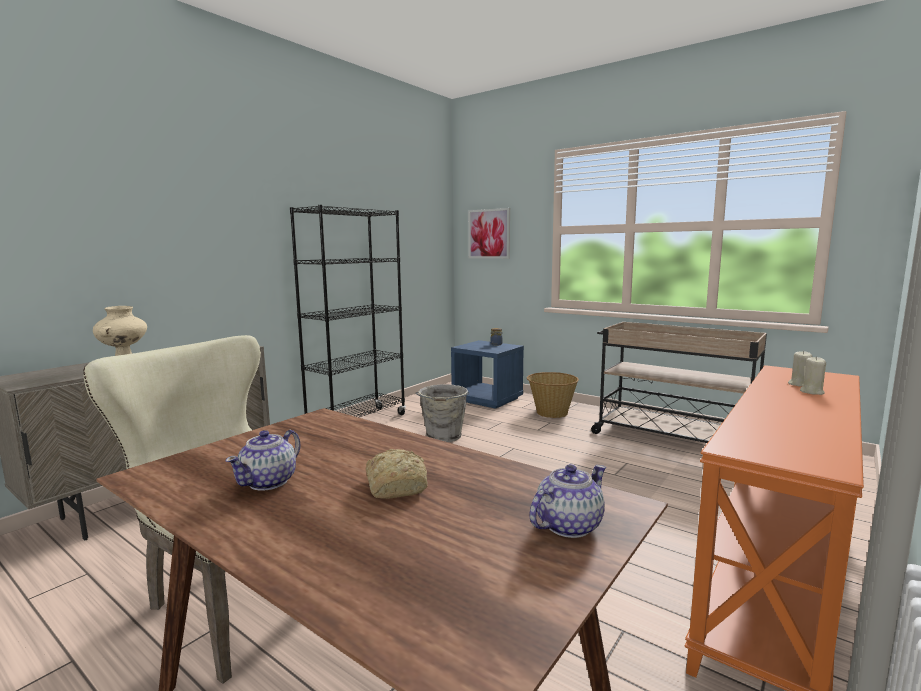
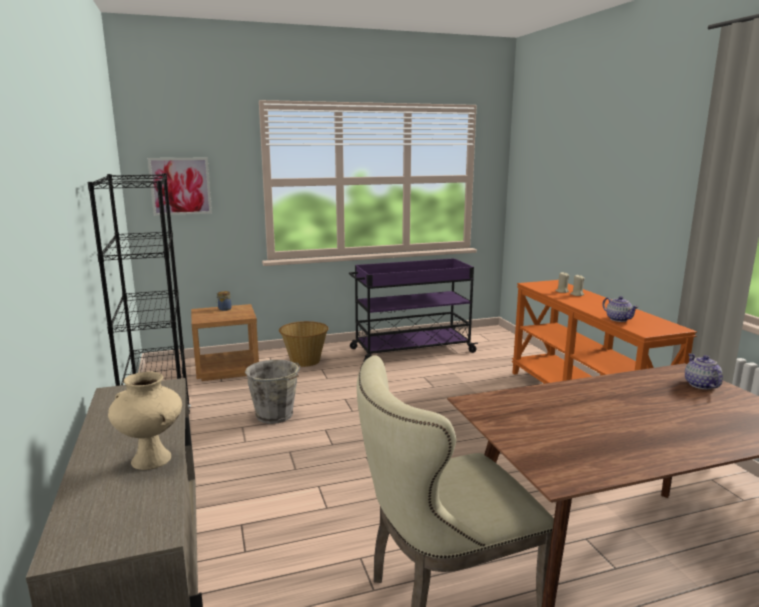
camera: 55 degrees left, 5 degrees up
teapot [225,430,301,491] -> teapot moved to [602,296,638,322]
bread [366,449,428,499] -> none
blue nightstand [451,340,524,409] -> brown nightstand [191,304,259,381]
beige cart [591,322,767,443] -> purple cart [349,258,478,362]

